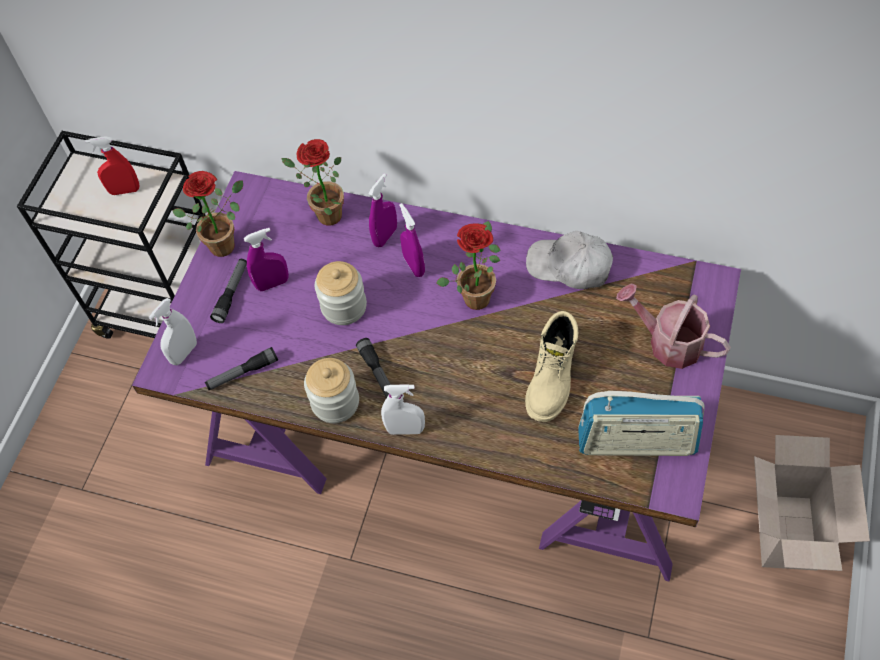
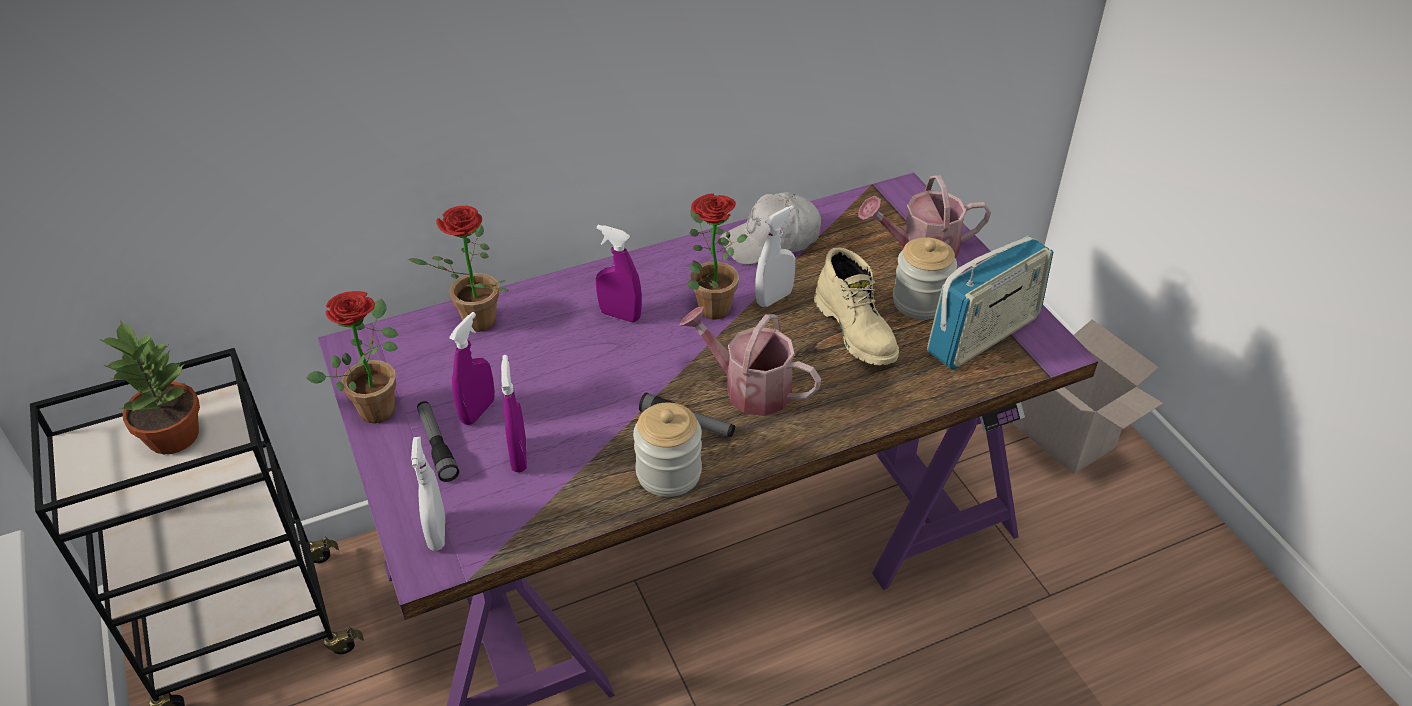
camera: 45 degrees left, 15 degrees down
red spray bottle [85,136,140,195] -> potted plant [99,320,200,454]
flashlight [205,347,278,390] -> none
jar [315,261,367,325] -> jar moved to [893,237,957,320]
purple spray bottle [368,173,397,247] -> purple spray bottle moved to [501,355,527,472]
white spray bottle [381,384,425,435] -> white spray bottle moved to [755,205,795,307]
none -> watering can [679,307,821,416]

